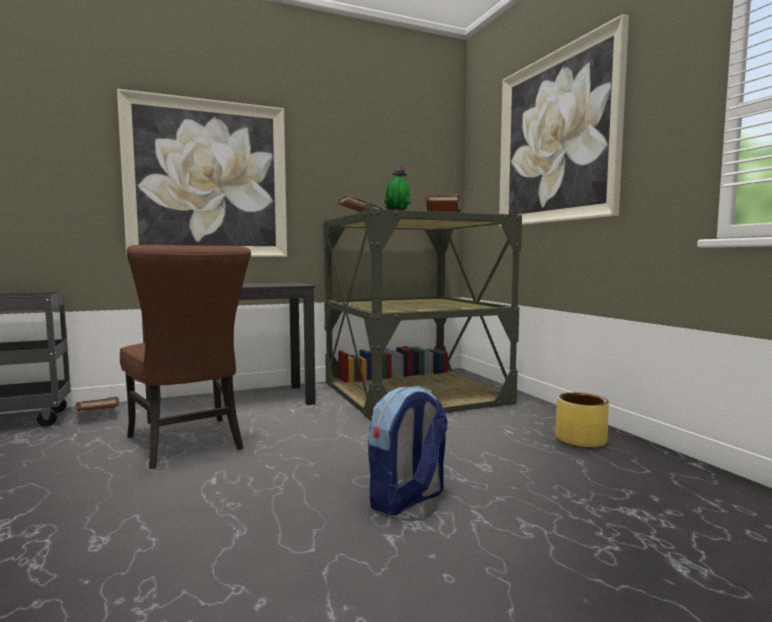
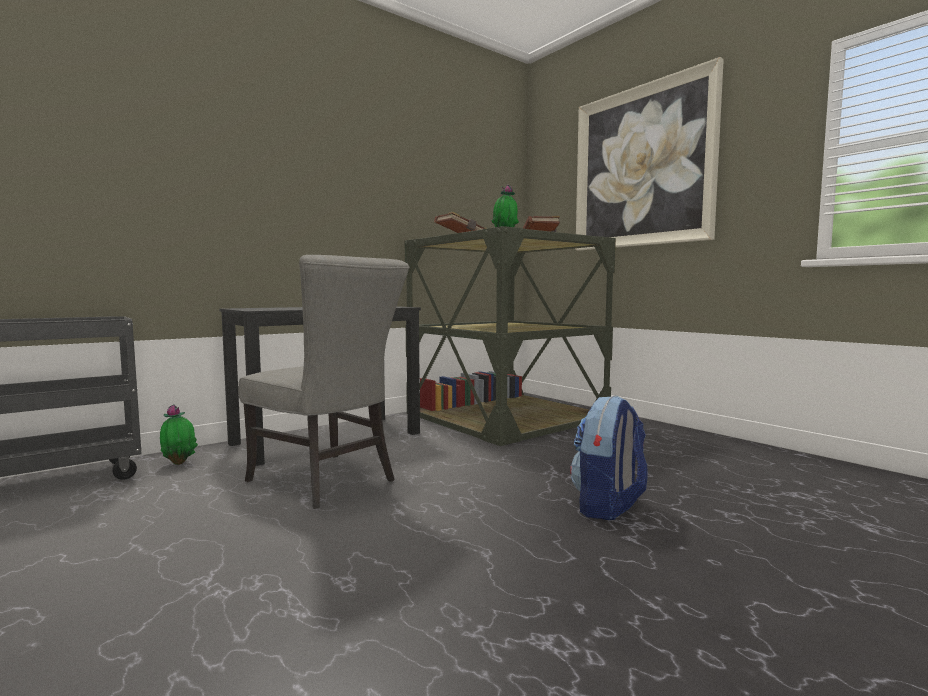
camera: 15 degrees left, 0 degrees up
brown book [76,396,119,411] -> potted plant [160,404,198,465]
picture [117,89,287,257] -> none
brown chair [120,245,251,469] -> grey chair [238,255,410,509]
yellow planter [555,392,609,448] -> none

